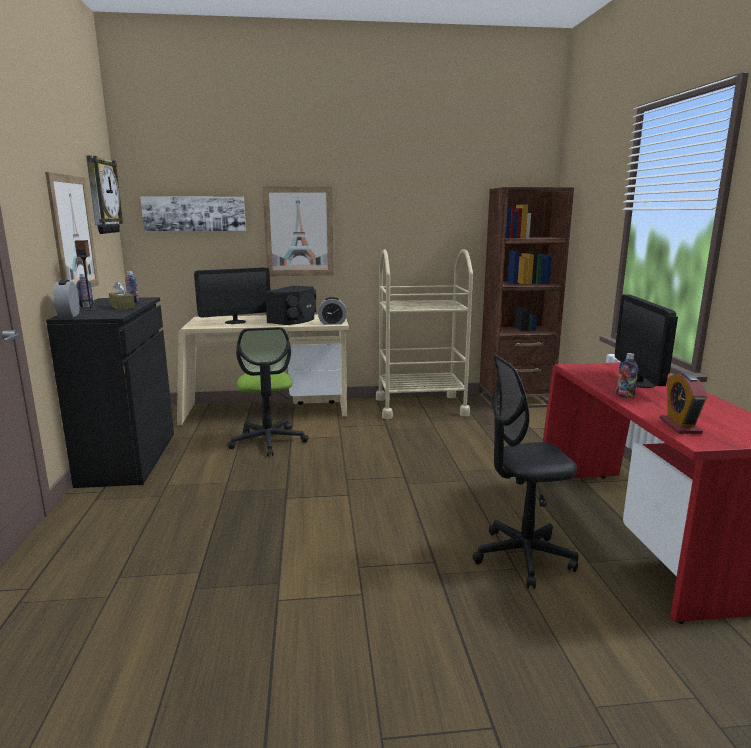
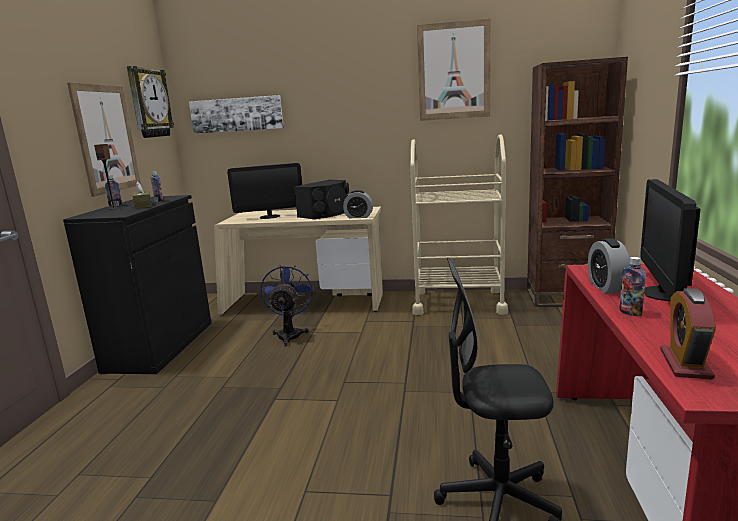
camera: 15 degrees right, 0 degrees up
alarm clock [54,280,79,318] -> alarm clock moved to [588,238,630,294]
office chair [227,327,309,456] -> blue fan [261,265,314,346]
picture [263,186,334,276] -> picture moved to [417,18,491,121]

